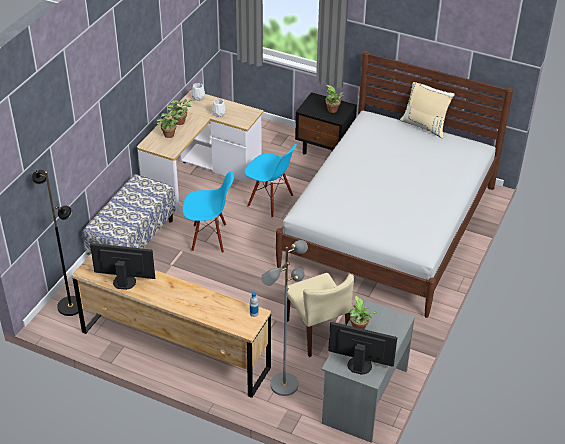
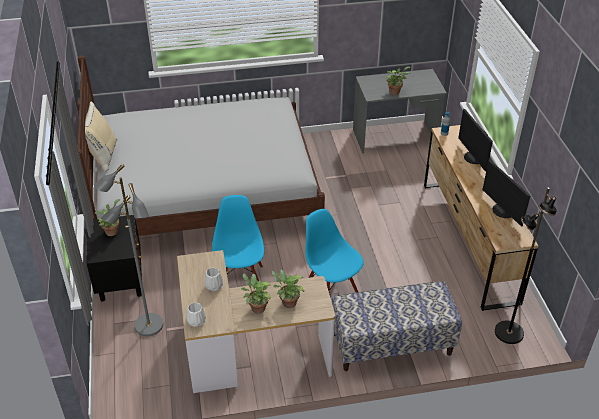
camera: 125 degrees left, 0 degrees up
grey floor lamp [261,240,308,396] -> grey floor lamp moved to [94,164,163,336]
beige chair [284,273,354,357] -> none
monitor [328,322,397,375] -> monitor moved to [458,109,493,171]

